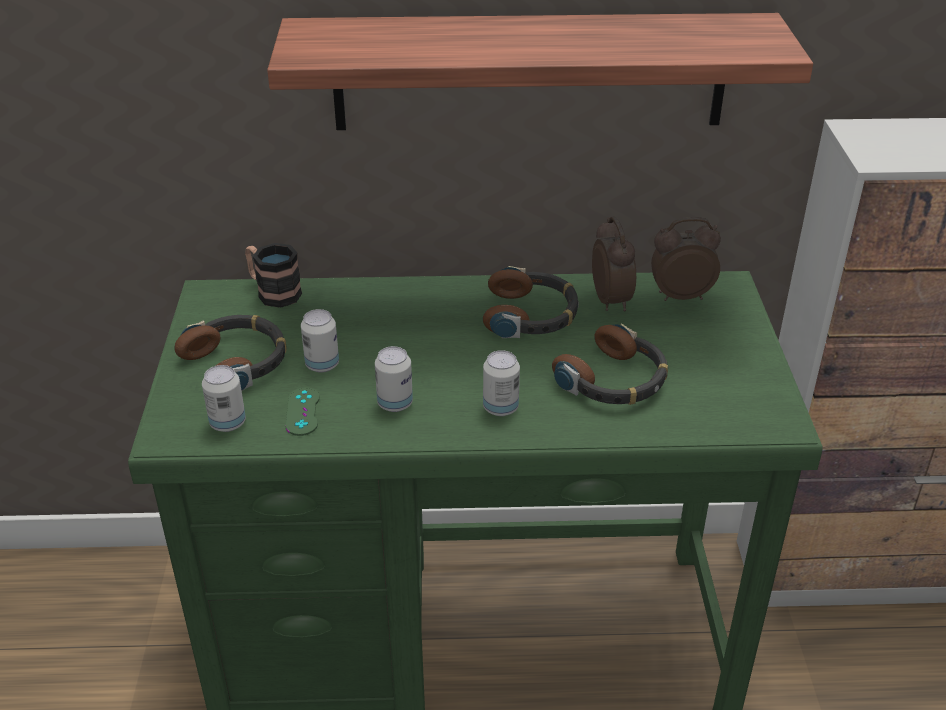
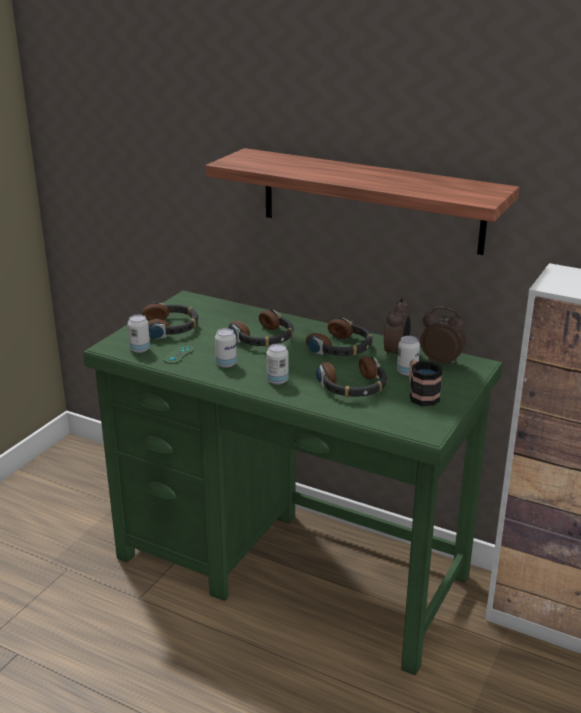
camera: 30 degrees right, 10 degrees down
mug [245,243,302,308] -> mug moved to [409,360,443,406]
can [301,309,339,373] -> can moved to [397,336,420,376]
none -> headphones [229,310,294,347]

